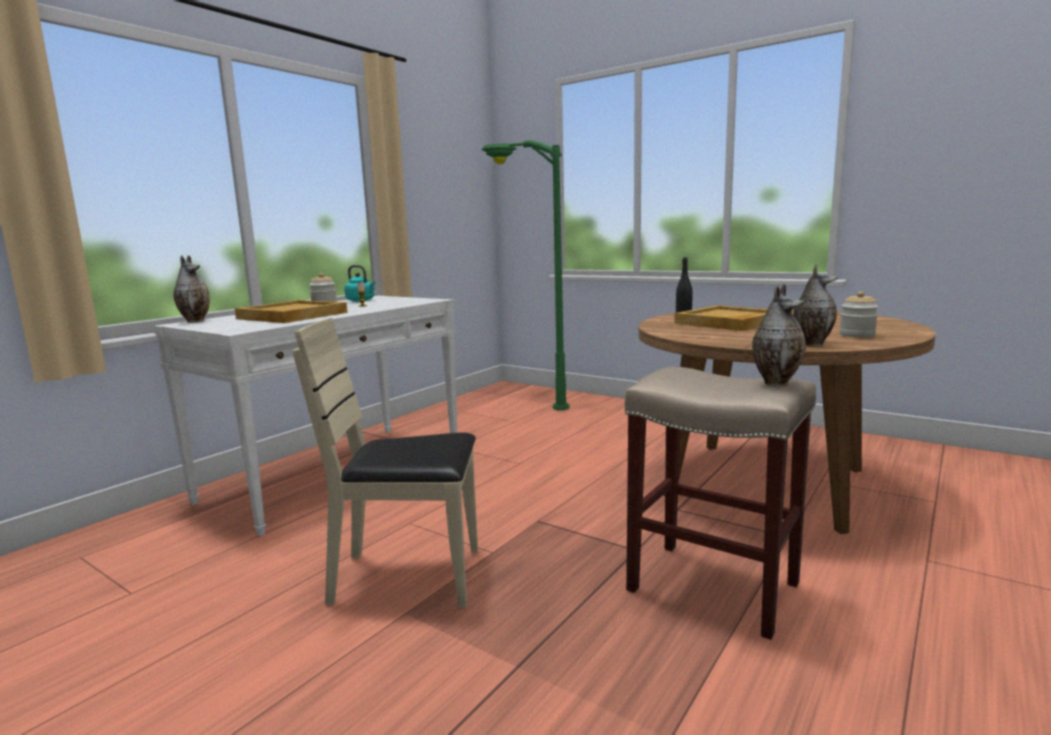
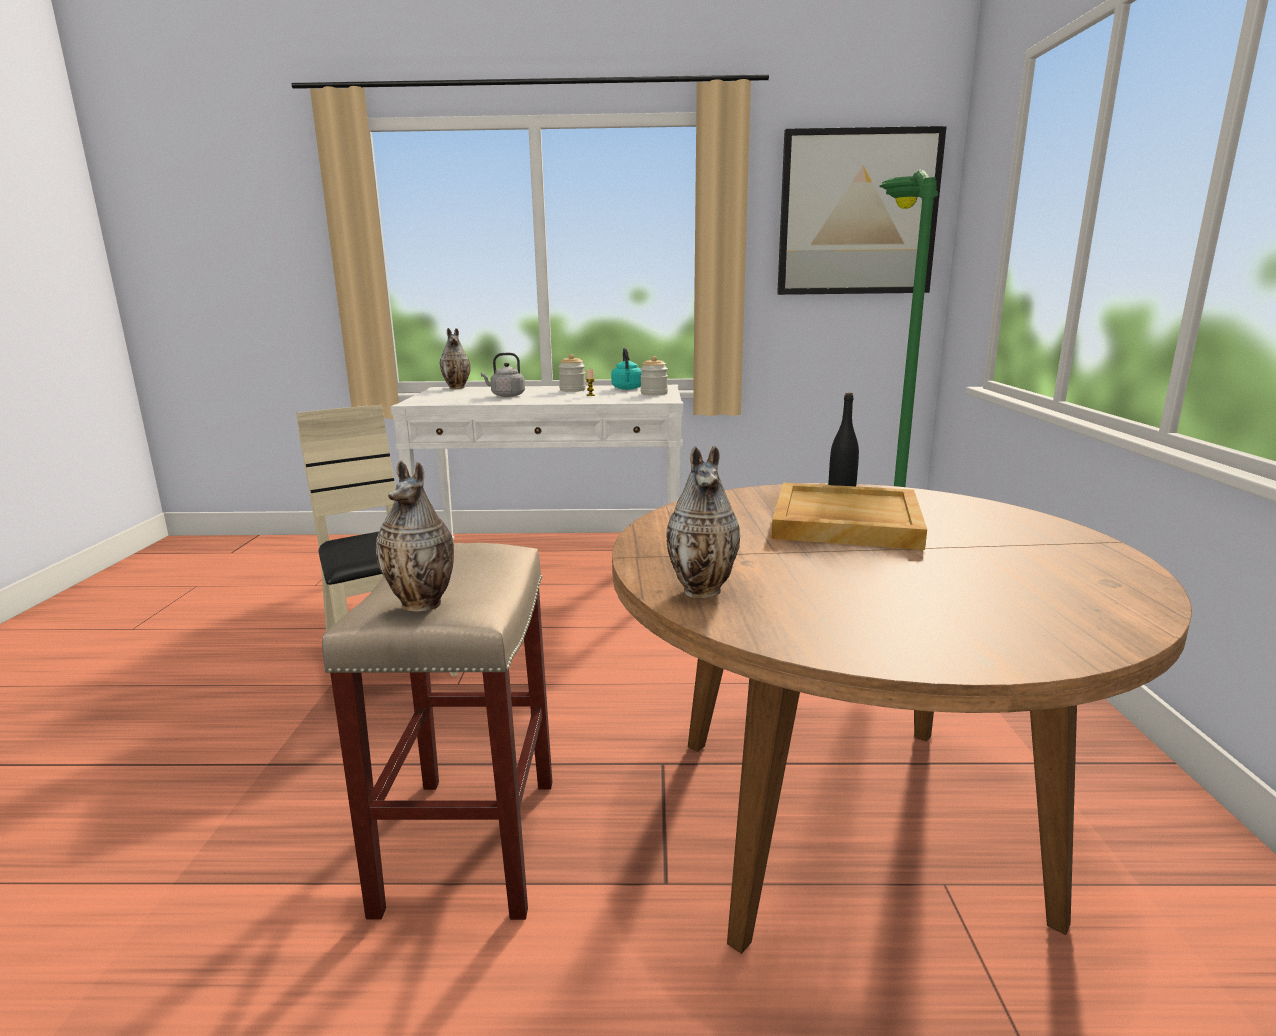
camera: 55 degrees right, 5 degrees up
beige tray [235,300,348,323] -> grey kettle [481,353,525,397]
jar [839,291,878,338] -> jar moved to [640,356,668,396]
none -> picture [777,126,947,295]

